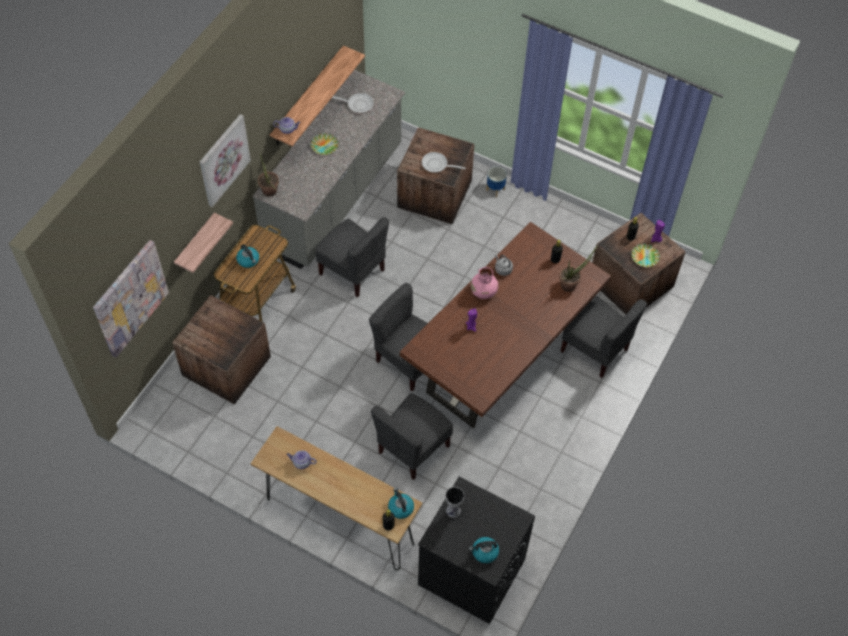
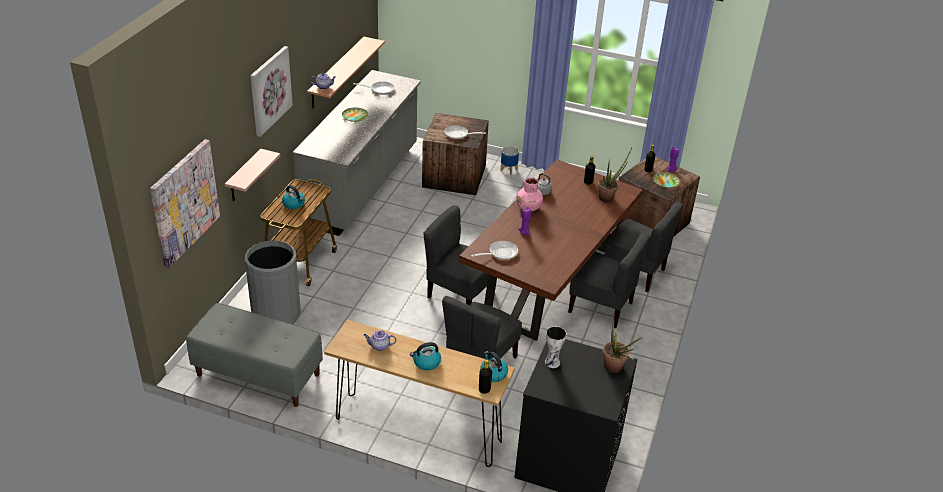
camera: 10 degrees left, 20 degrees down
crate [172,295,271,404] -> grey trash can [245,240,301,324]
potted plant [258,153,279,197] -> potted plant moved to [603,315,642,373]
grey chair [315,217,389,297] -> grey chair moved to [568,233,650,328]
kettle [469,537,499,563] -> kettle moved to [410,342,441,370]
none -> grey bench [186,303,323,407]
none -> frying pan [471,241,518,260]

